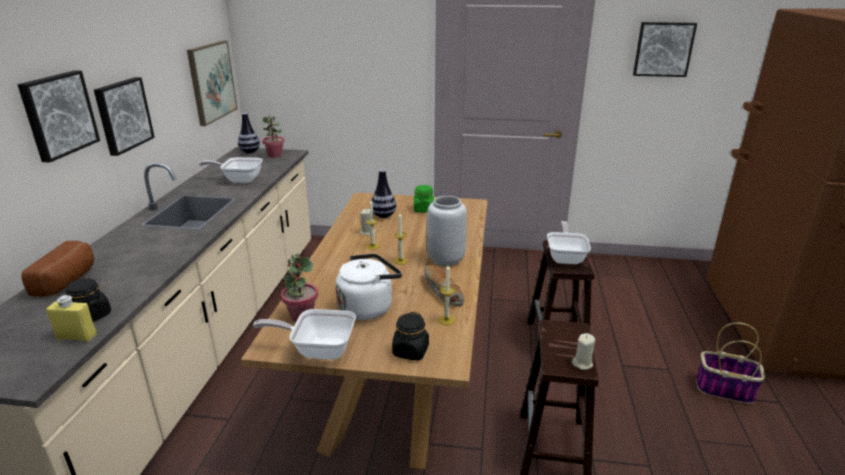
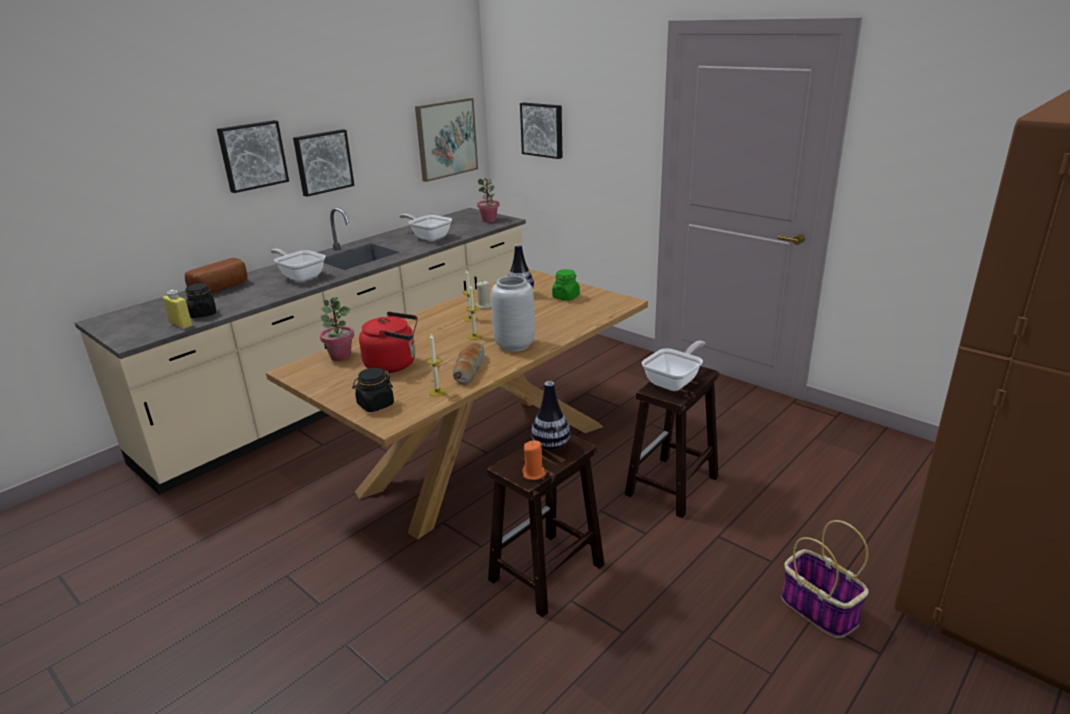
camera: 35 degrees right, 0 degrees up
vase [238,113,260,154] -> vase moved to [531,381,570,451]
frying pan [253,309,356,360] -> frying pan moved to [270,249,325,282]
white kettle [335,253,402,320] -> red kettle [359,311,418,373]
beige candle [572,333,595,370] -> orange candle [522,440,546,480]
picture [633,22,697,77] -> picture moved to [520,103,562,159]

